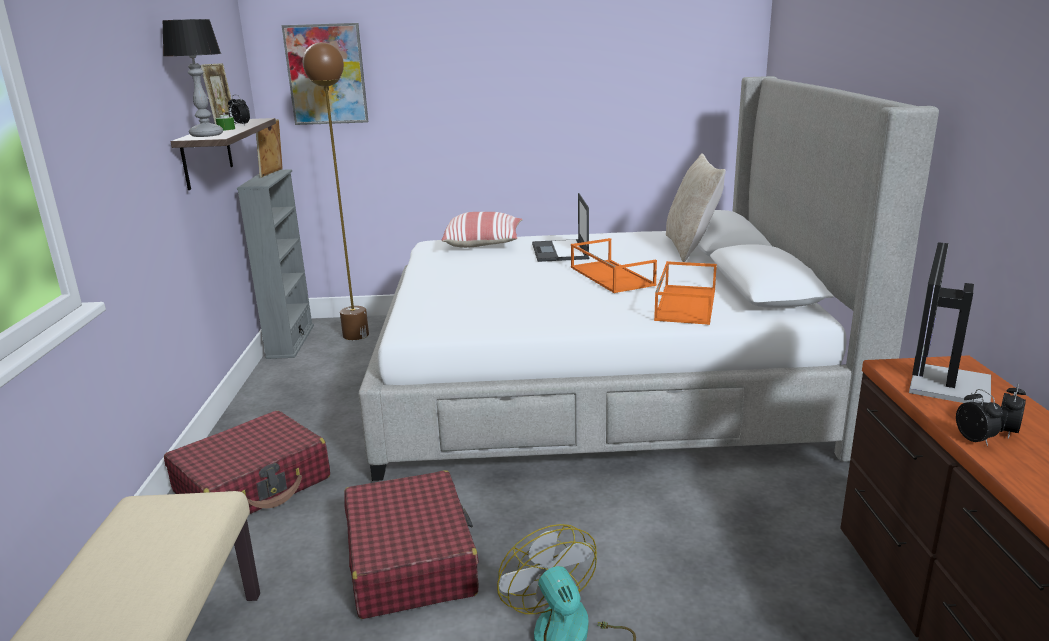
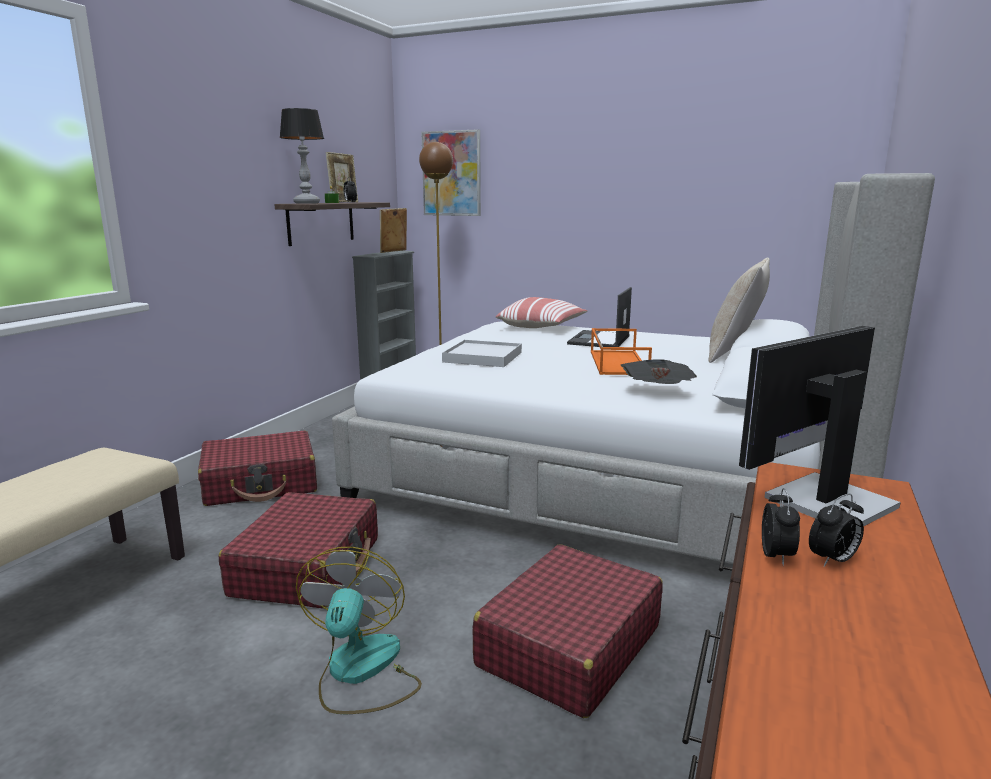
camera: 25 degrees right, 5 degrees down
orange tray [654,261,717,325] -> newspaper [620,359,697,384]
none -> white tray [442,340,522,367]
none -> red suitcase [472,544,663,718]

